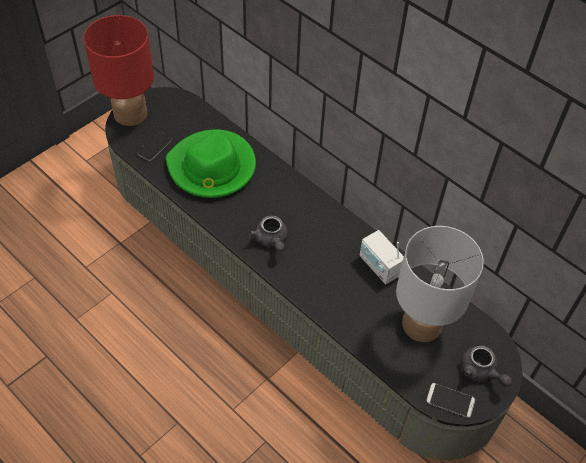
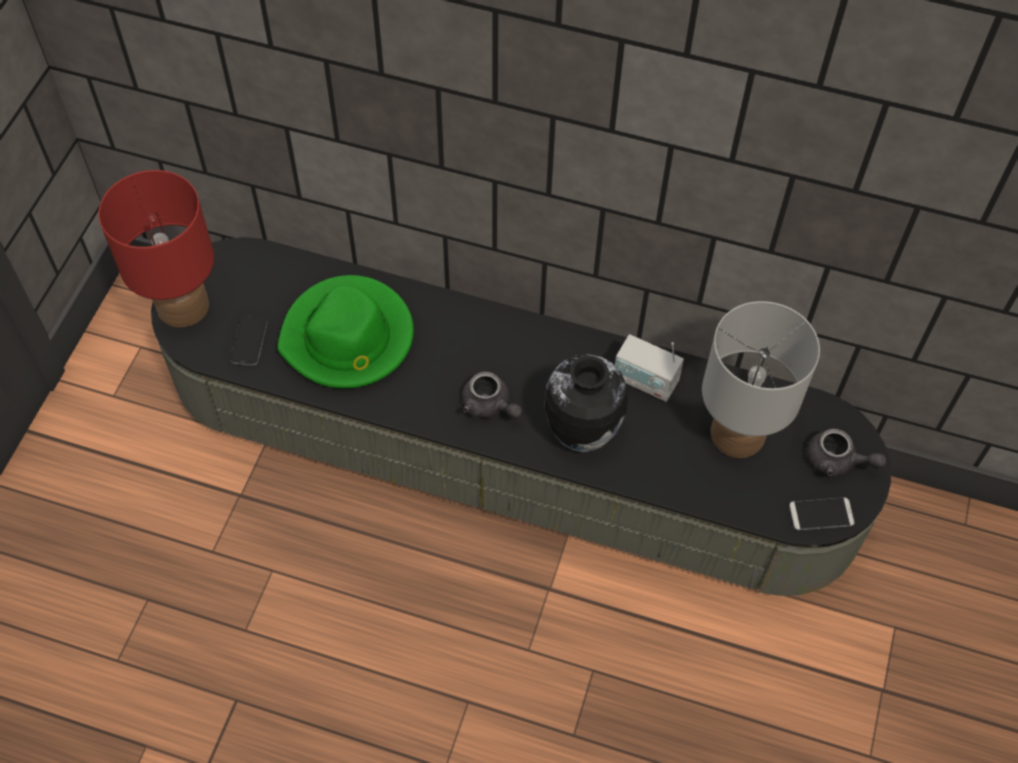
camera: 25 degrees left, 5 degrees up
none -> vase [544,354,628,452]

